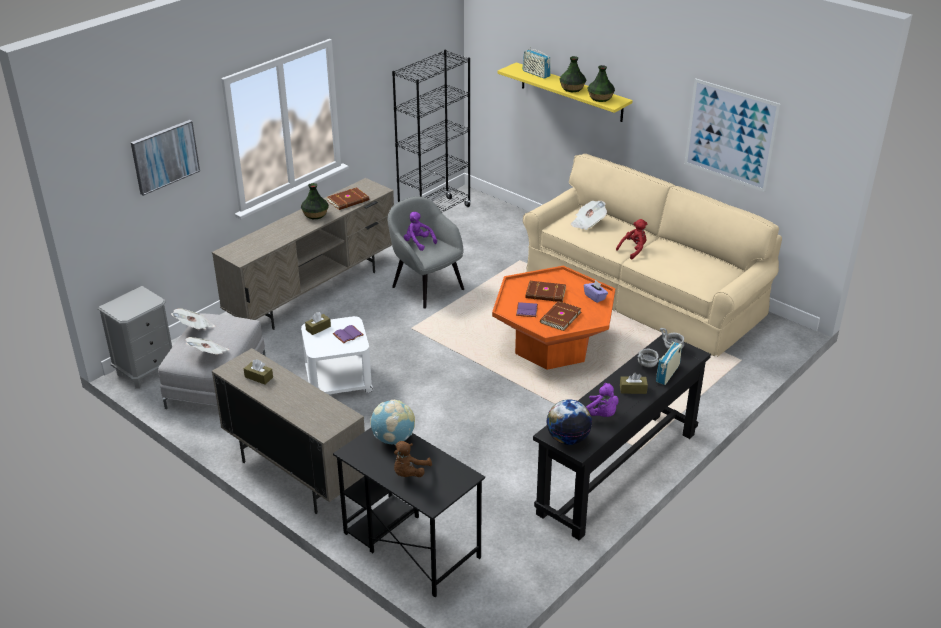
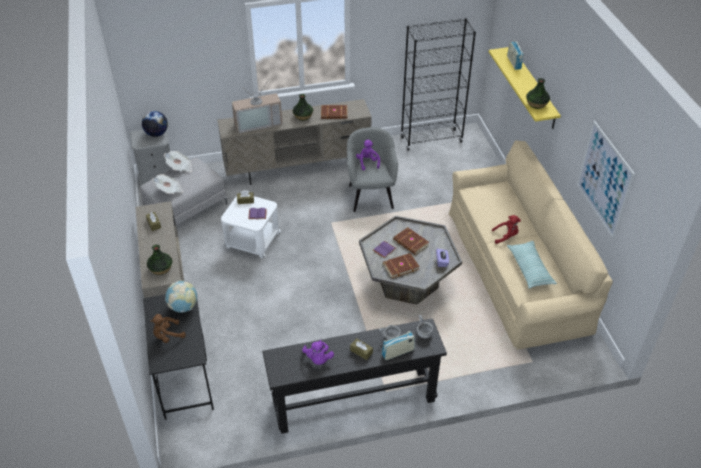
camera: 35 degrees right, 10 degrees up
picture [131,120,200,196] -> none
orange coffee table [492,266,615,370] -> grey coffee table [359,216,462,305]
globe [546,399,592,445] -> globe moved to [142,111,168,137]
vase [559,56,586,93] -> vase moved to [147,245,173,275]
newspaper [571,201,607,230] -> none
none -> television [232,81,283,133]
none -> pillow [507,241,557,288]

